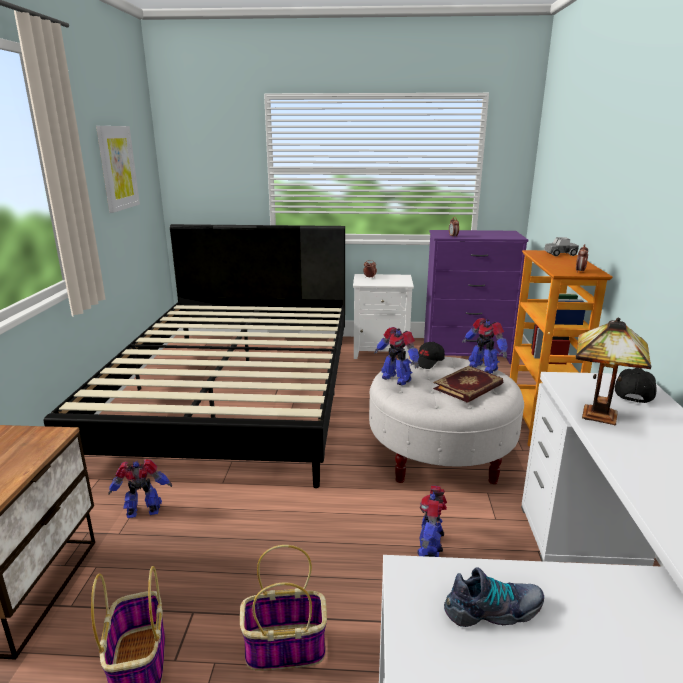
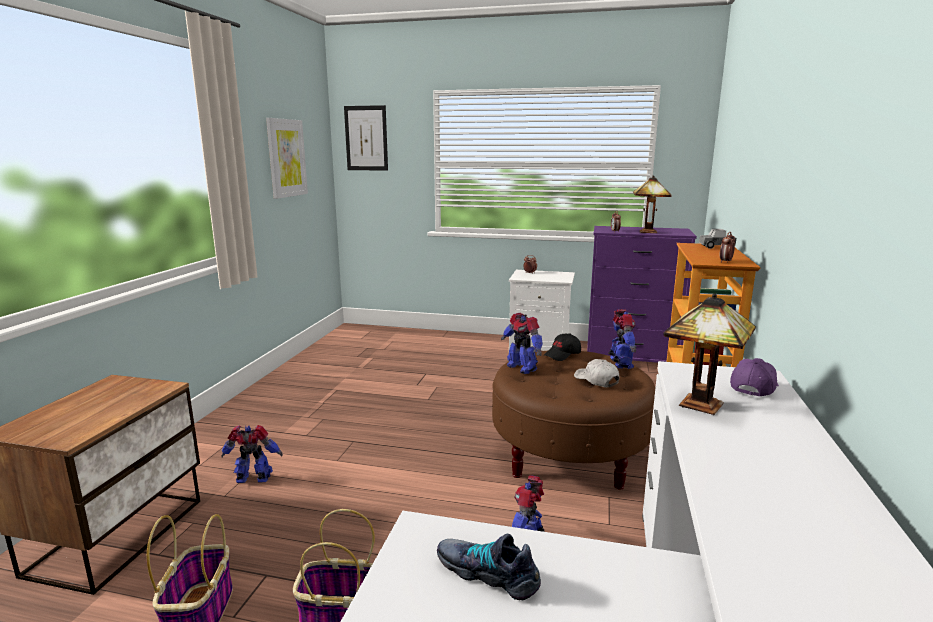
camera: 10 degrees right, 5 degrees down
black bed [43,224,345,488] -> none
white ottoman [369,357,524,484] -> brown ottoman [492,351,655,490]
book [433,366,503,403] -> white cap [574,359,620,388]
shoe [444,567,544,627] -> shoe turned 150 degrees counterclockwise [437,534,541,600]
toy robot [462,318,508,374] -> toy robot turned 150 degrees counterclockwise [608,309,636,369]
black cap [615,368,657,403] -> purple cap [730,358,779,396]
none -> picture [344,105,388,171]
none -> table lamp [633,175,672,233]

